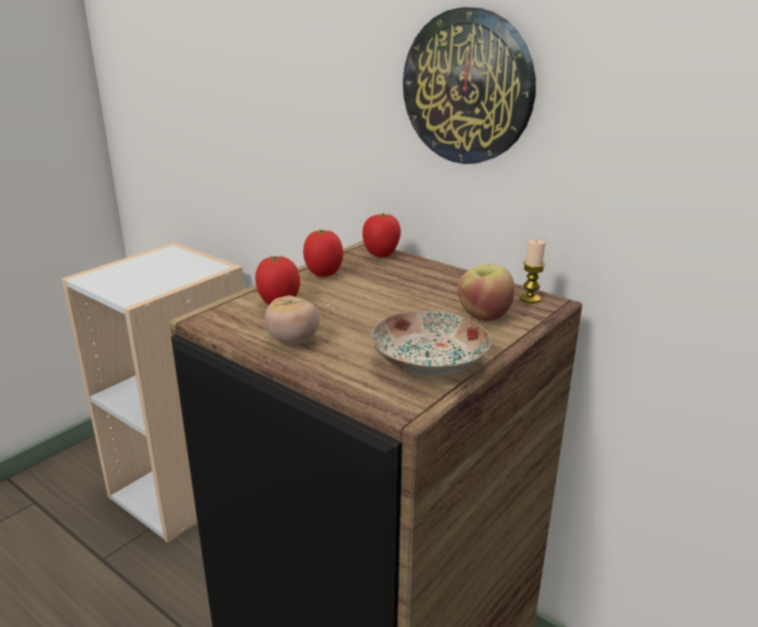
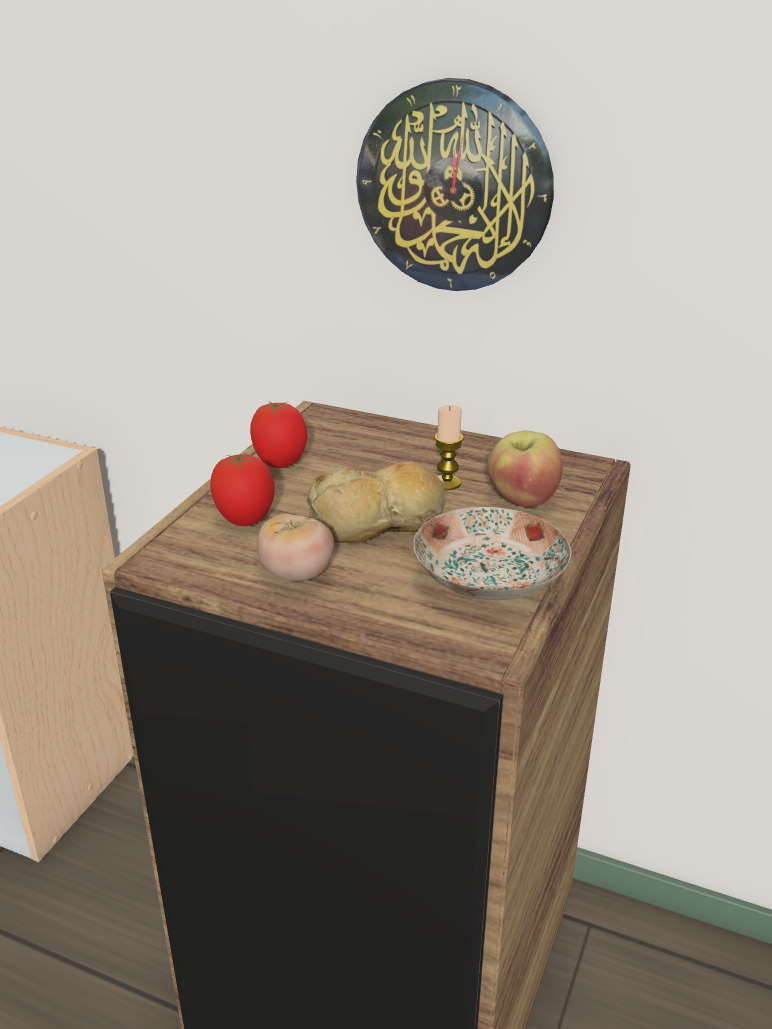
camera: 15 degrees left, 5 degrees up
tomato [362,213,401,258] -> none
candle [520,240,545,303] -> candle moved to [434,405,463,490]
none -> bread [307,461,447,543]

